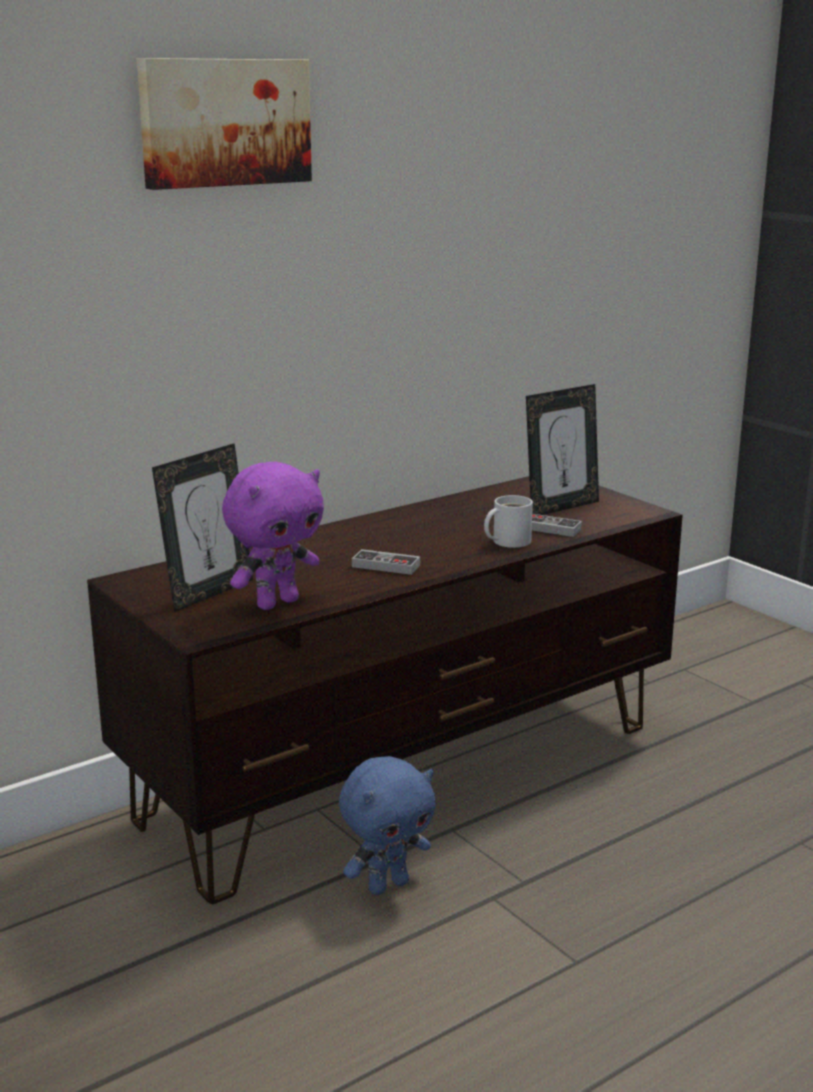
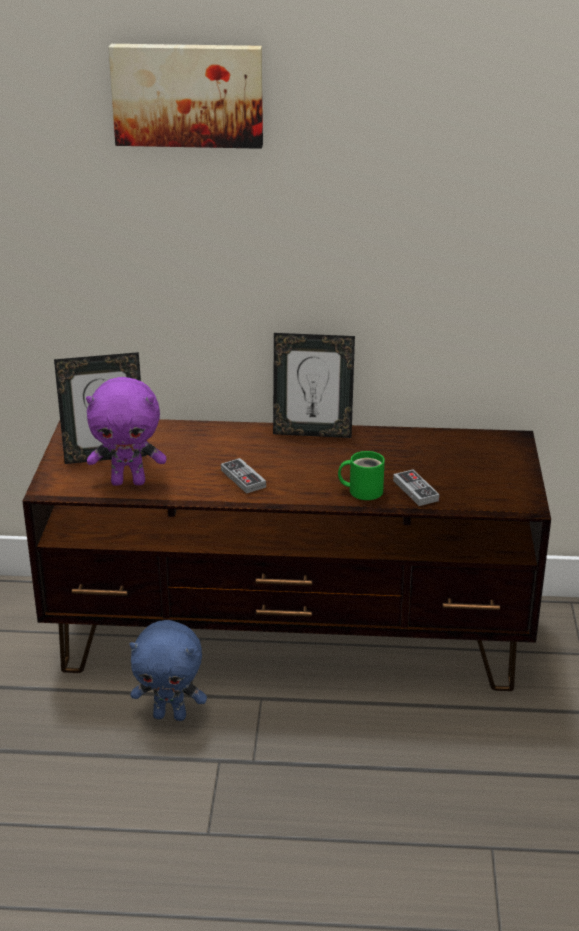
camera: 40 degrees right, 10 degrees up
white mug [484,495,533,548] -> green mug [338,451,385,500]
picture frame [526,384,599,515] -> picture frame moved to [273,333,355,438]

